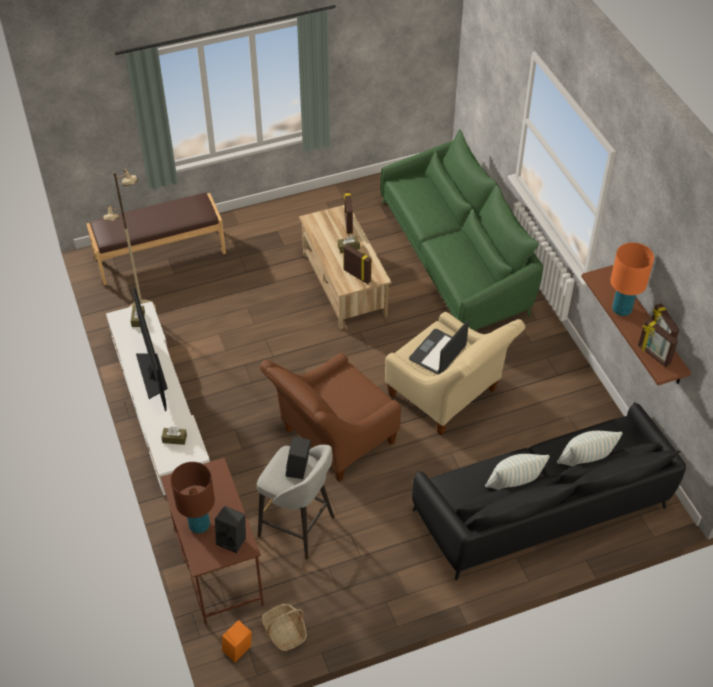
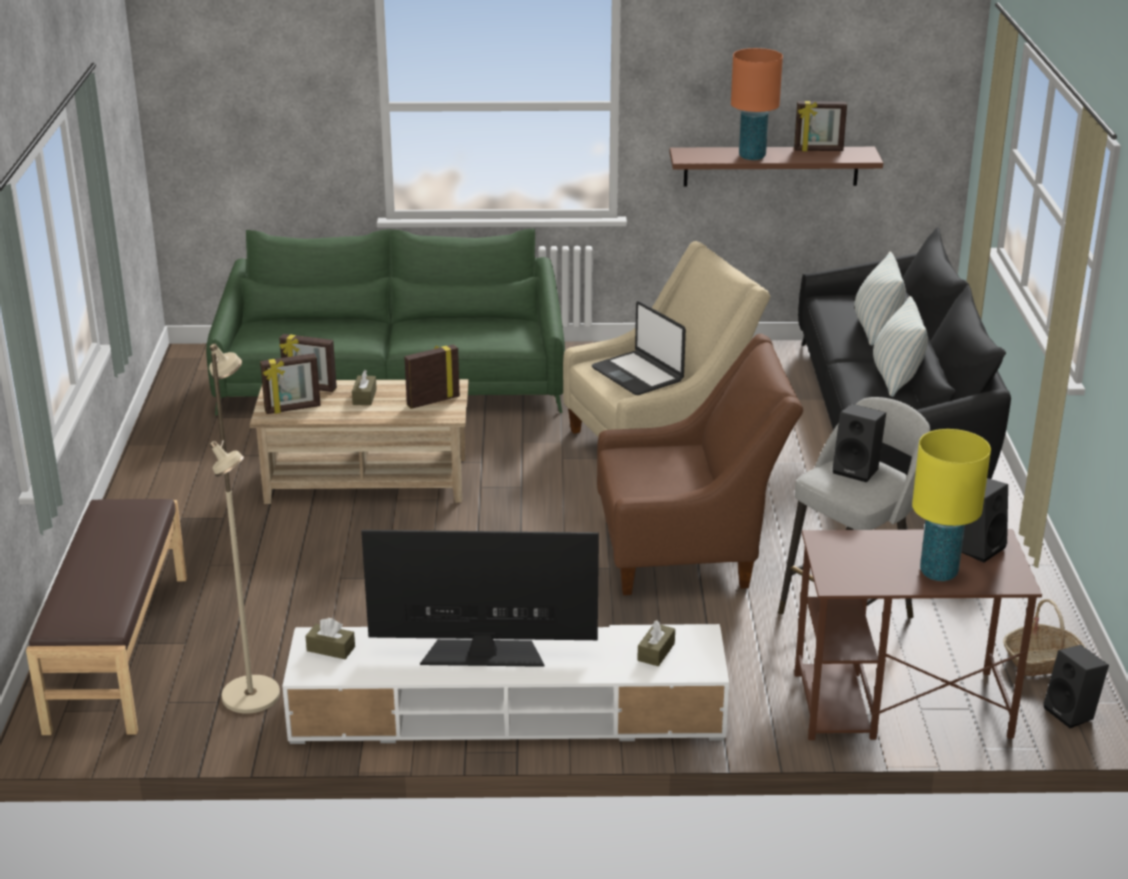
camera: 70 degrees left, 20 degrees down
brown table lamp [170,462,215,533] -> yellow table lamp [912,429,991,581]
orange speaker [222,620,252,662] -> black speaker [1044,645,1109,728]
brown armchair [259,353,401,482] -> brown armchair turned 75 degrees counterclockwise [597,334,803,595]
picture frame [638,318,678,367] -> picture frame moved to [260,353,321,414]

